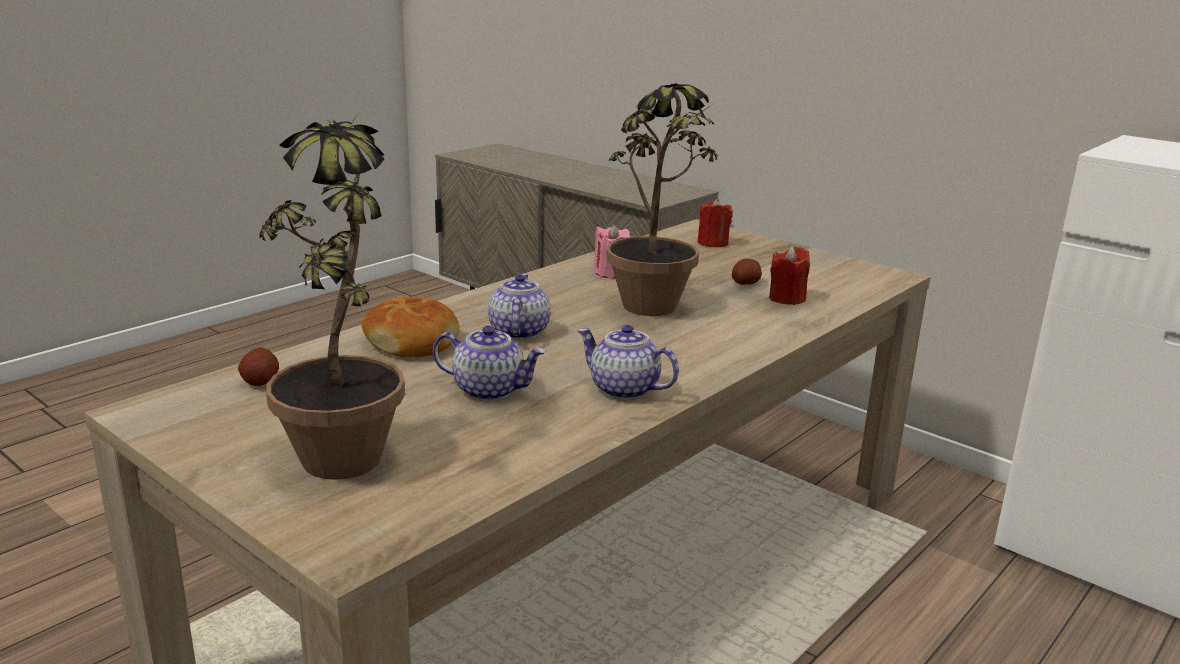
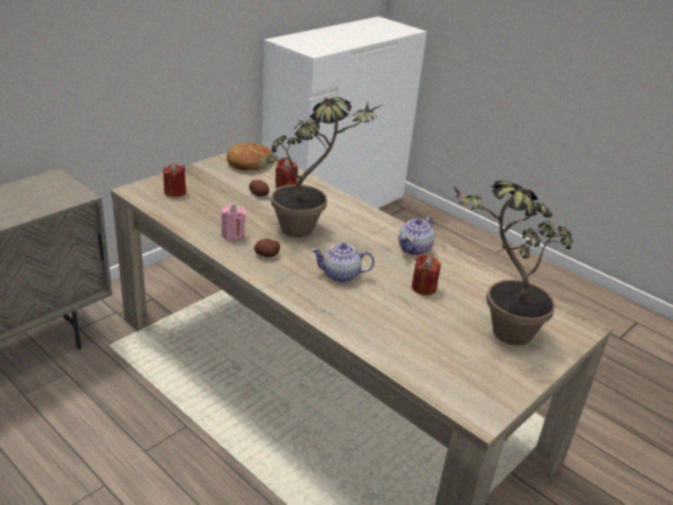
camera: 90 degrees left, 10 degrees up
potato [238,347,279,386] -> potato moved to [254,238,280,257]
bread [362,297,459,357] -> bread moved to [227,142,272,170]
teapot [433,326,546,401] -> red candle [412,254,441,295]

